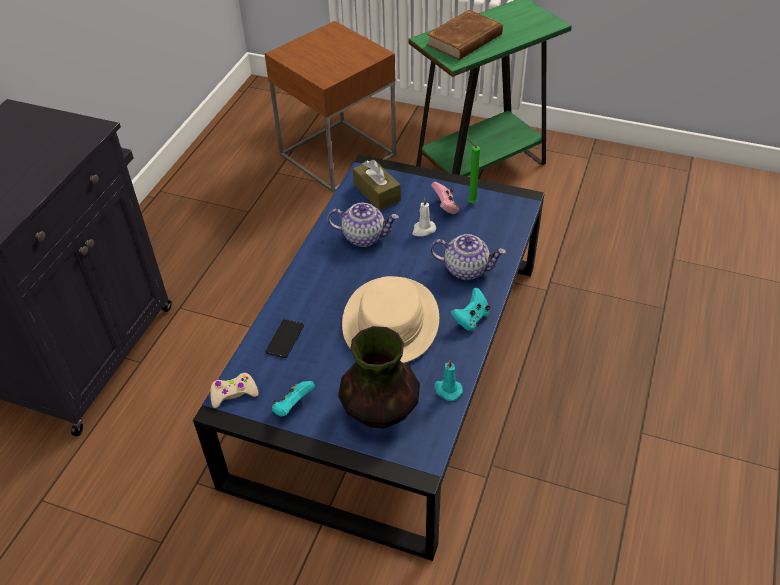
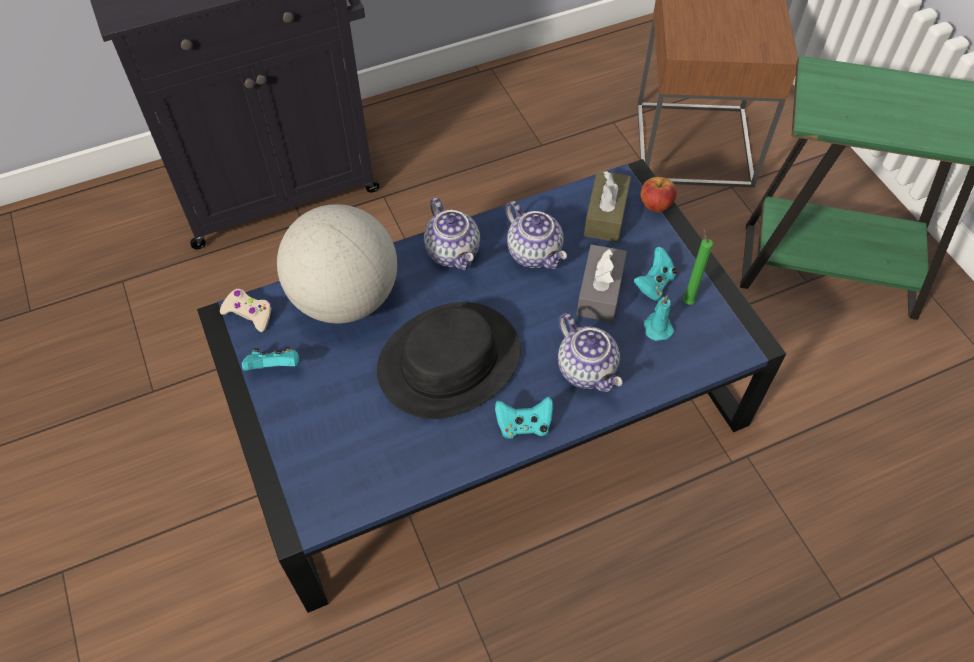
camera: 45 degrees right, 10 degrees up
phone [265,319,304,358] -> globe [277,204,397,323]
vase [338,326,420,428] -> none
beige hat [342,276,439,363] -> black hat [377,302,521,419]
white candle [412,198,436,236] -> grey tissue box [577,244,627,322]
brown book [426,10,503,60] -> none
pink game controller [431,182,459,214] -> turquoise game controller [634,247,678,301]
turquoise candle [434,360,463,401] -> turquoise candle moved to [644,295,674,341]
none -> teapot [424,197,480,270]
none -> apple [641,177,677,213]

